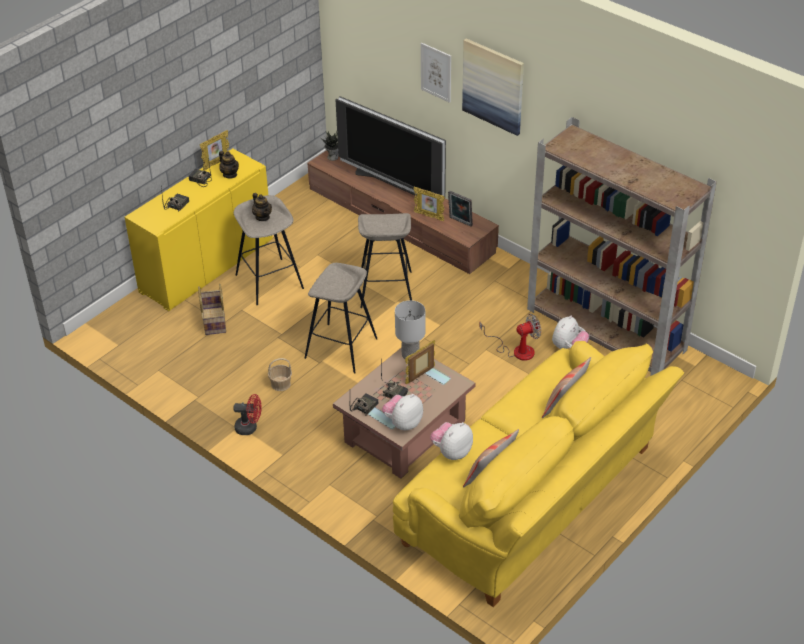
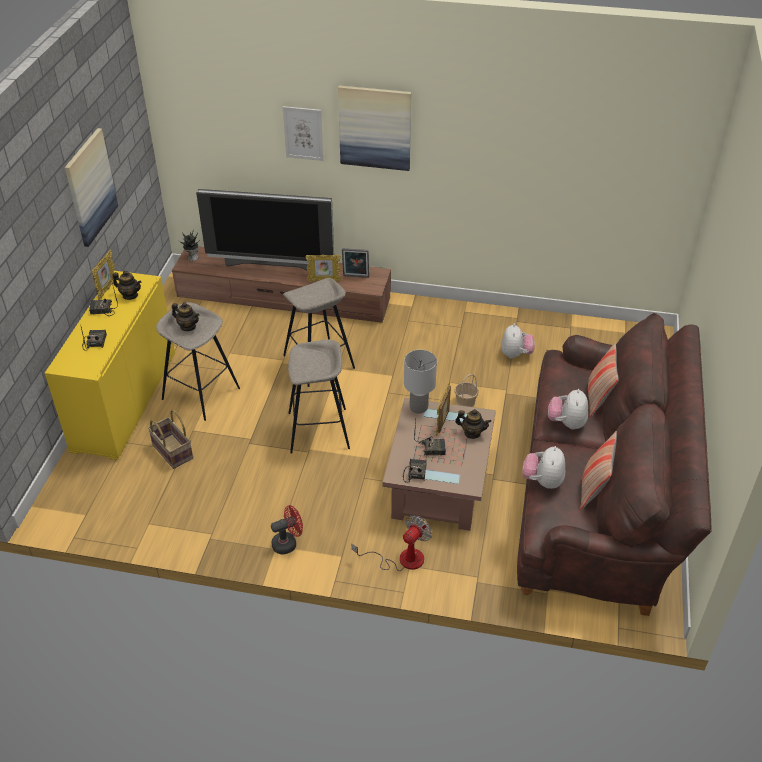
camera: 30 degrees left, 0 degrees up
basket [268,358,292,391] -> basket moved to [454,374,479,407]
plush toy [382,394,423,431] -> plush toy moved to [548,389,588,430]
yellow sofa [393,341,684,607] -> brown sofa [517,313,712,616]
fan [479,314,541,361] -> fan moved to [352,515,432,571]
brown bookcase [527,117,717,376] -> none
none -> picture [65,128,118,247]
none -> teapot [455,409,491,439]

